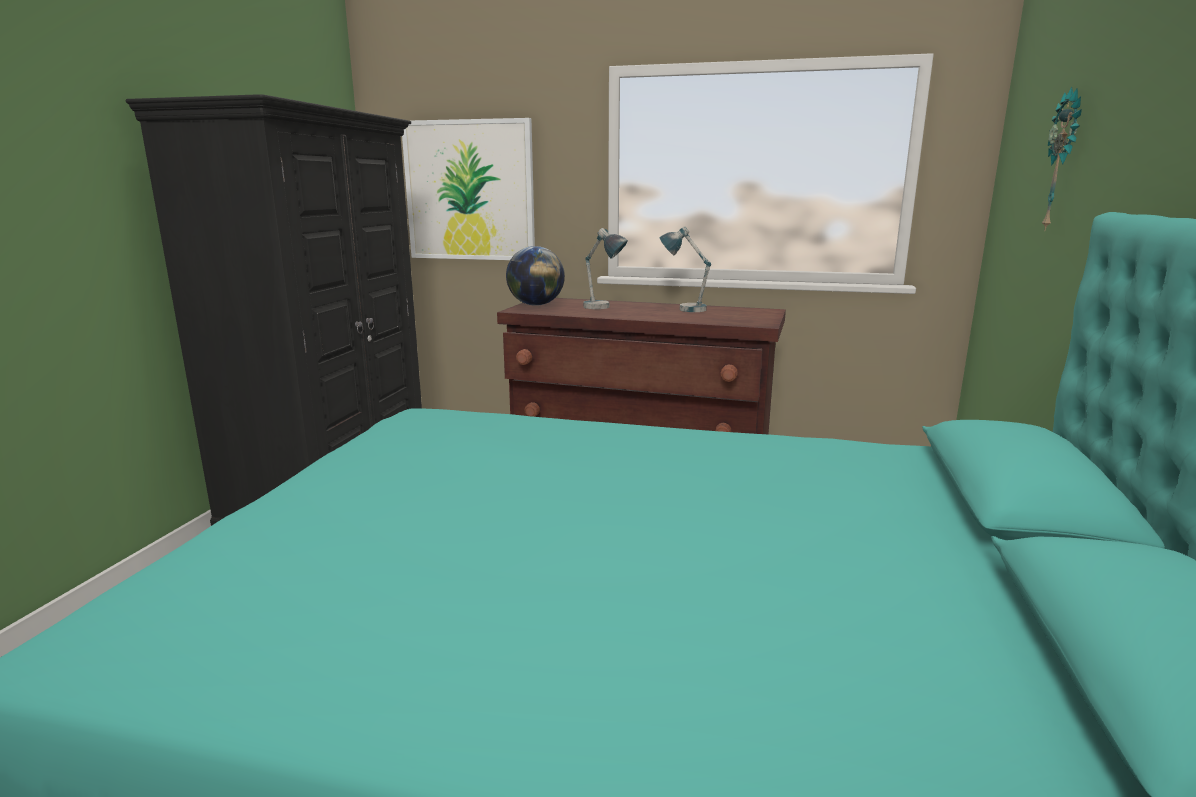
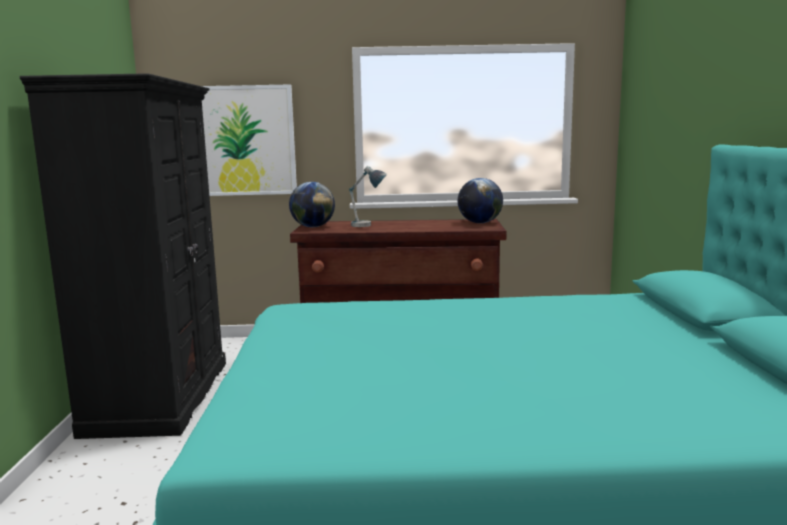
camera: 15 degrees left, 5 degrees down
table lamp [659,226,711,312] -> none
wall clock [1042,87,1082,230] -> none
none -> globe [458,178,503,223]

